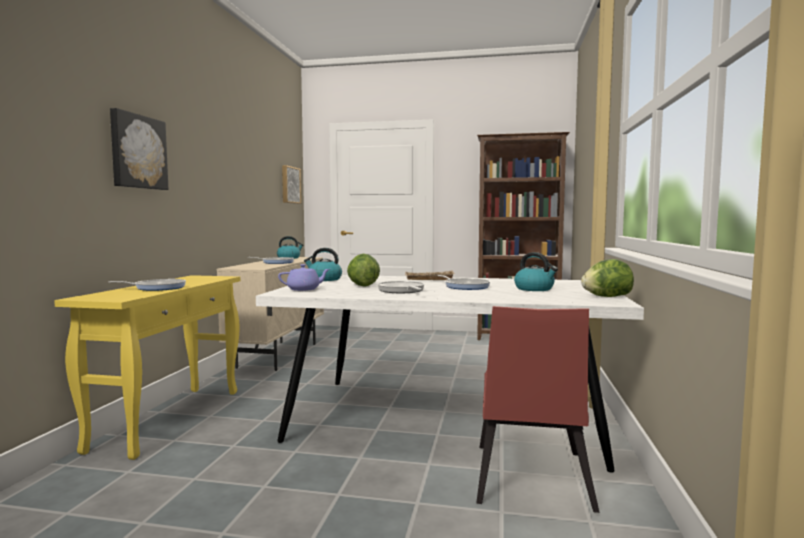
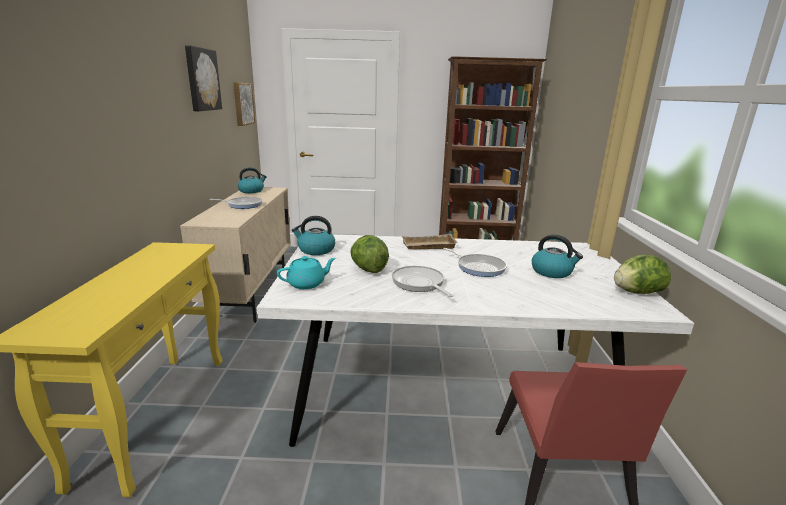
camera: 10 degrees left, 15 degrees up
frying pan [108,279,186,291] -> none
picture [110,108,168,190] -> picture moved to [185,45,222,111]
purple teapot [278,264,330,291] -> turquoise teapot [277,256,336,289]

